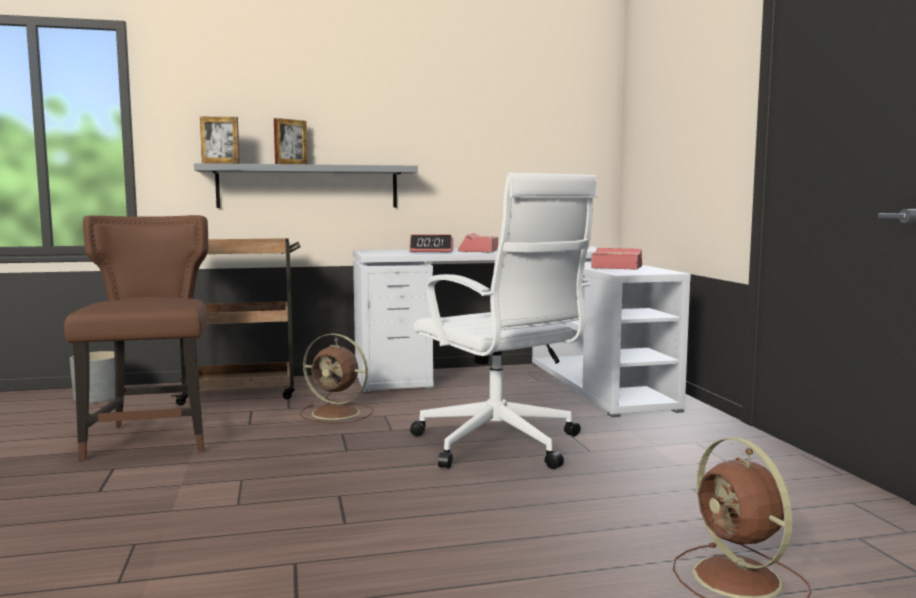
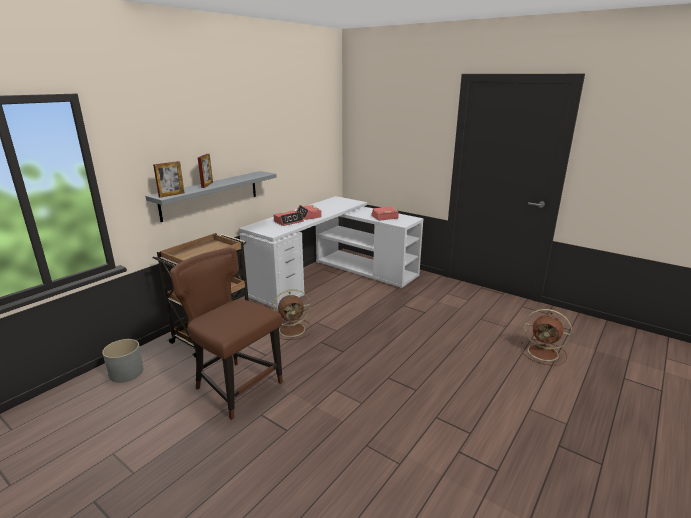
camera: 40 degrees left, 15 degrees up
white office chair [410,173,598,469] -> none

